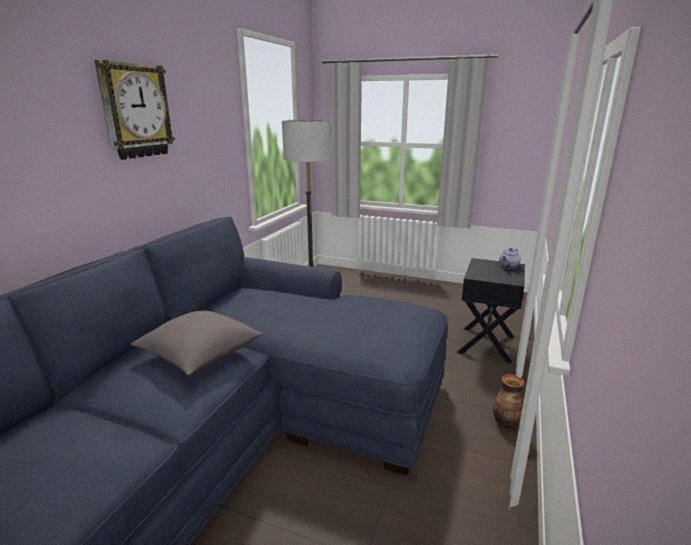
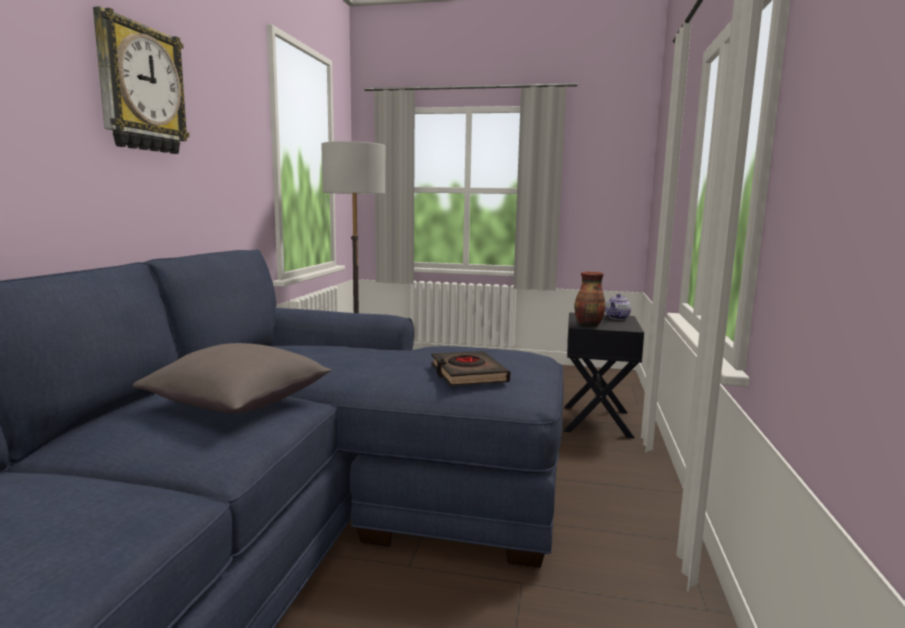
camera: 10 degrees left, 10 degrees down
vase [493,374,524,429] -> vase moved to [574,272,605,327]
none -> black book [431,351,510,386]

